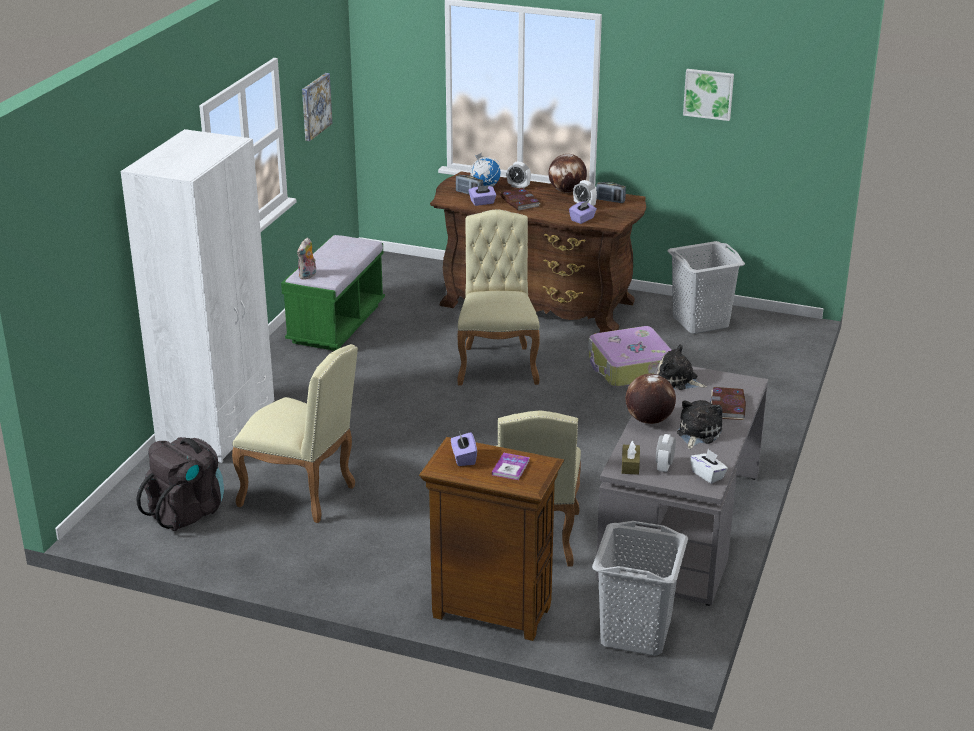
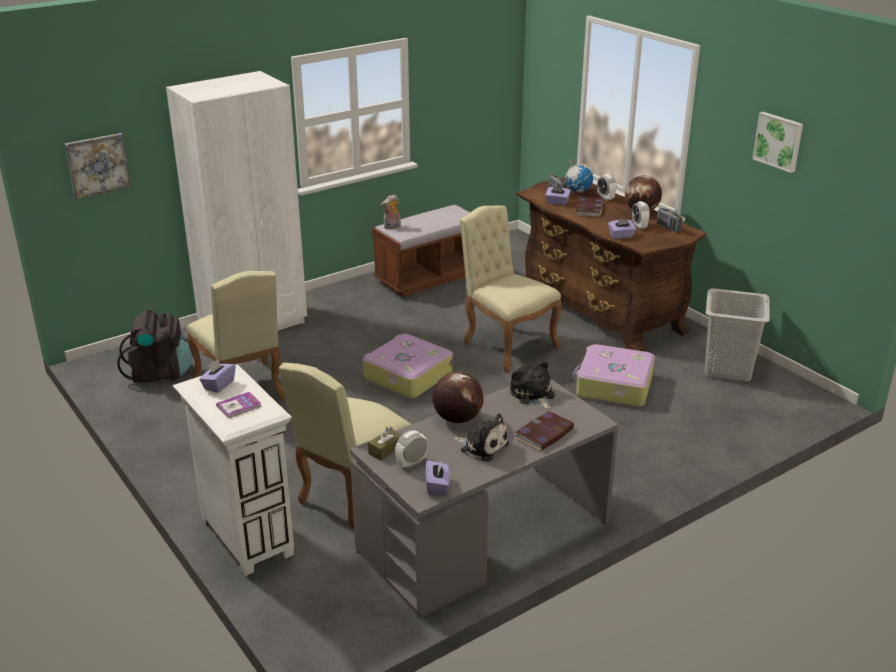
camera: 35 degrees right, 0 degrees up
green bench [281,235,385,351] -> brown bench [372,205,470,297]
picture [302,73,332,141] -> picture moved to [64,133,131,199]
brown cabinet [419,437,564,641] -> white cabinet [173,364,294,576]
beige chair [458,209,540,386] -> beige chair turned 75 degrees counterclockwise [460,205,561,373]
grey laundry basket [592,521,688,656] -> none
plush toy [677,400,722,449] -> plush toy turned 60 degrees clockwise [453,414,509,462]
white tissue box [690,449,728,484] -> purple tissue box [426,461,450,495]
none -> suitcase [363,334,453,398]

